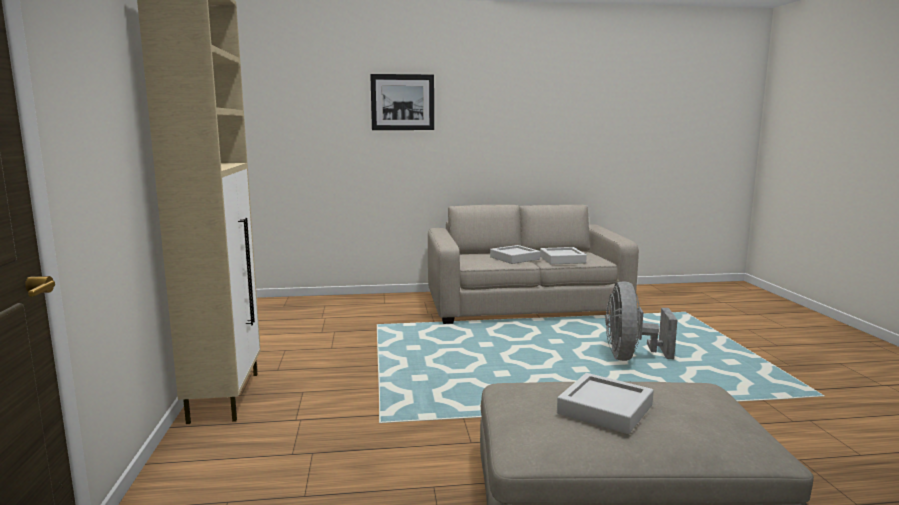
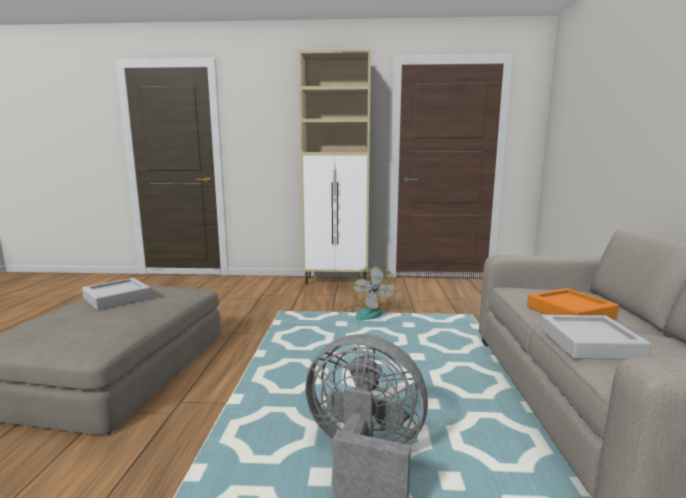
camera: 100 degrees right, 0 degrees up
picture [370,74,434,130] -> none
grey tray [490,245,540,264] -> orange tray [527,288,619,319]
none -> fan [343,265,397,320]

